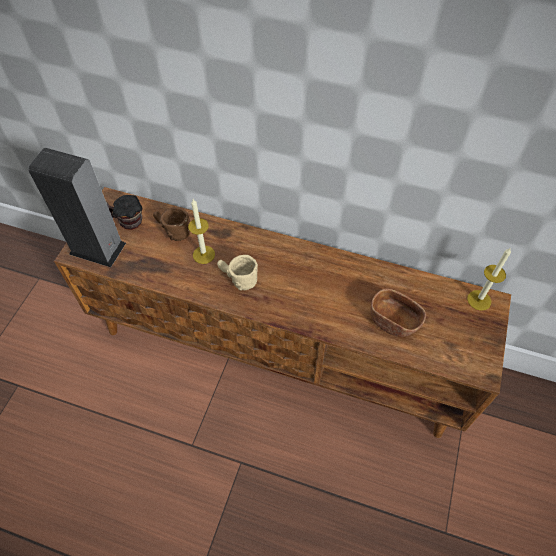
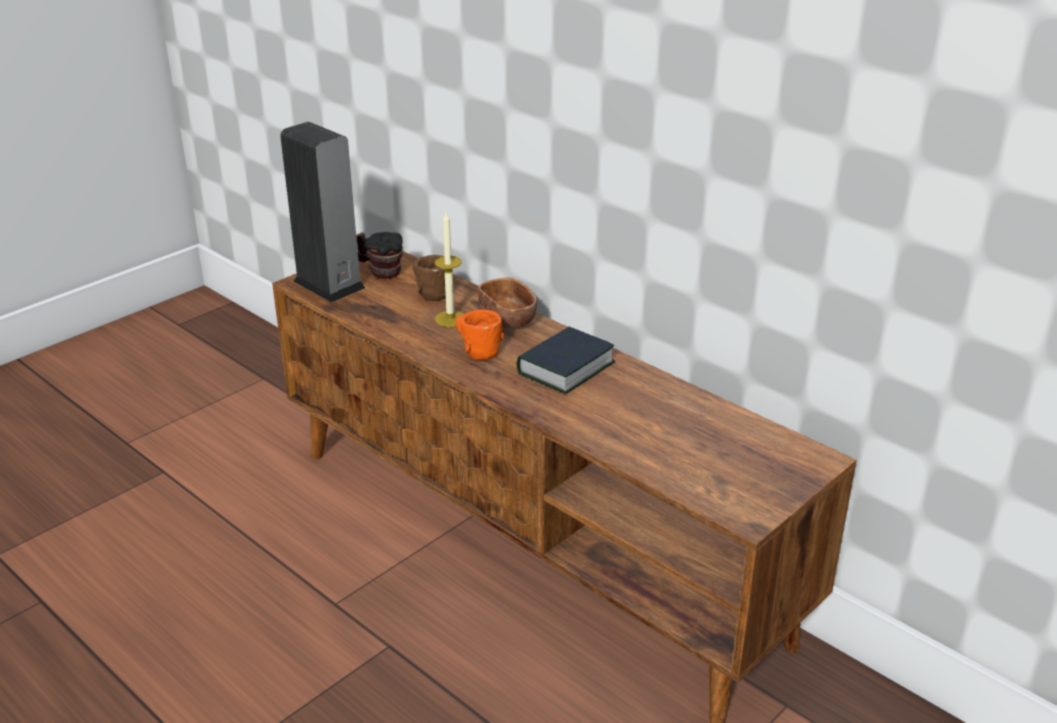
camera: 25 degrees right, 25 degrees down
beige mug [217,255,258,291] -> orange mug [455,309,504,360]
brown bowl [370,289,426,337] -> brown bowl moved to [478,278,537,329]
candle [467,247,511,311] -> none
none -> book [517,327,616,394]

